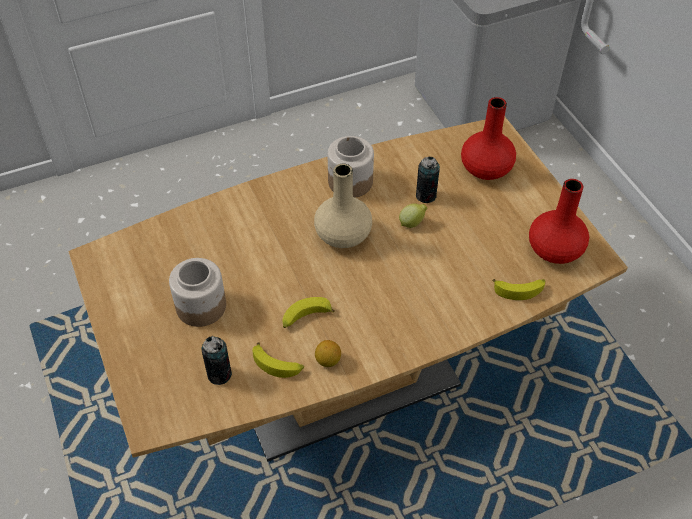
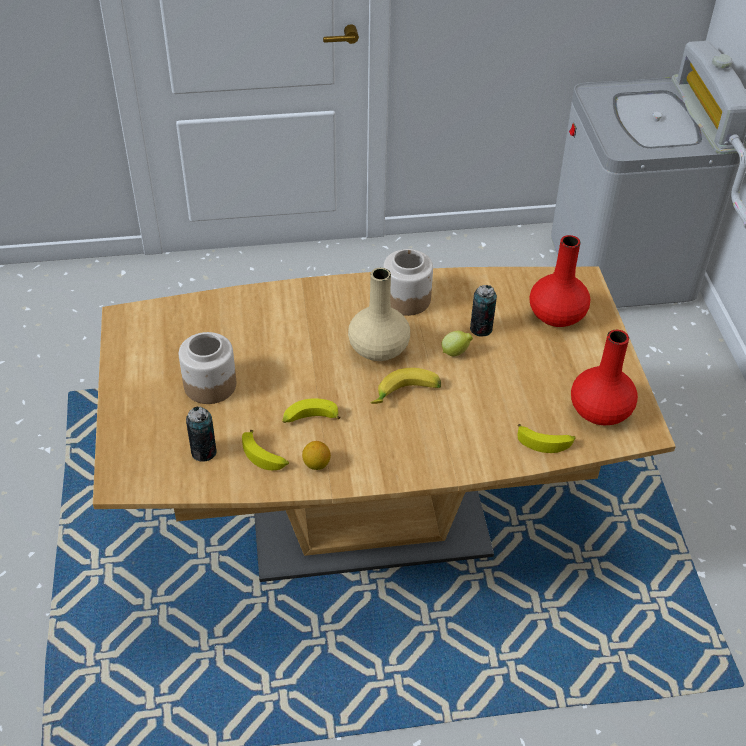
camera: 15 degrees right, 5 degrees down
none -> banana [371,368,441,404]

